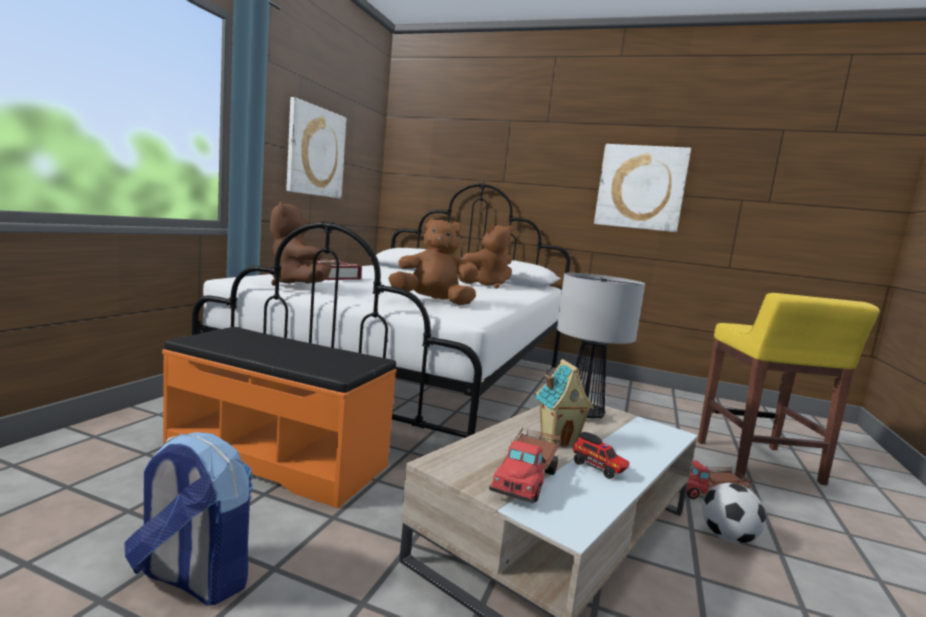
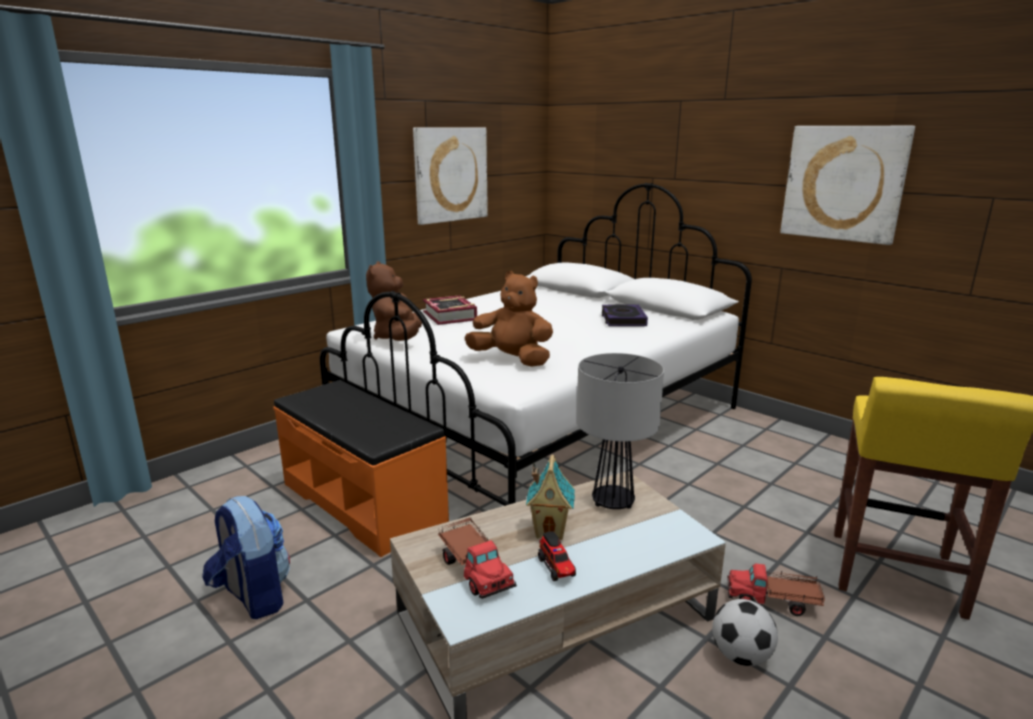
camera: 25 degrees right, 10 degrees up
brown plush toy [458,225,513,289] -> book [602,305,648,326]
toy truck [489,428,561,504] -> toy truck turned 75 degrees counterclockwise [438,517,517,599]

